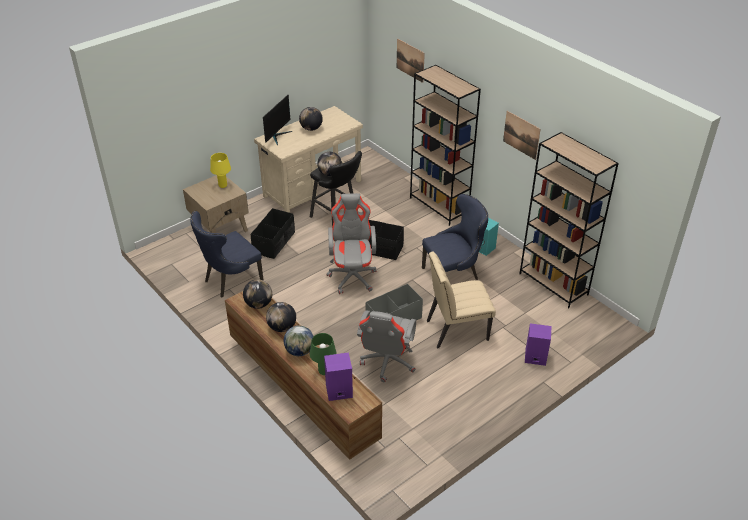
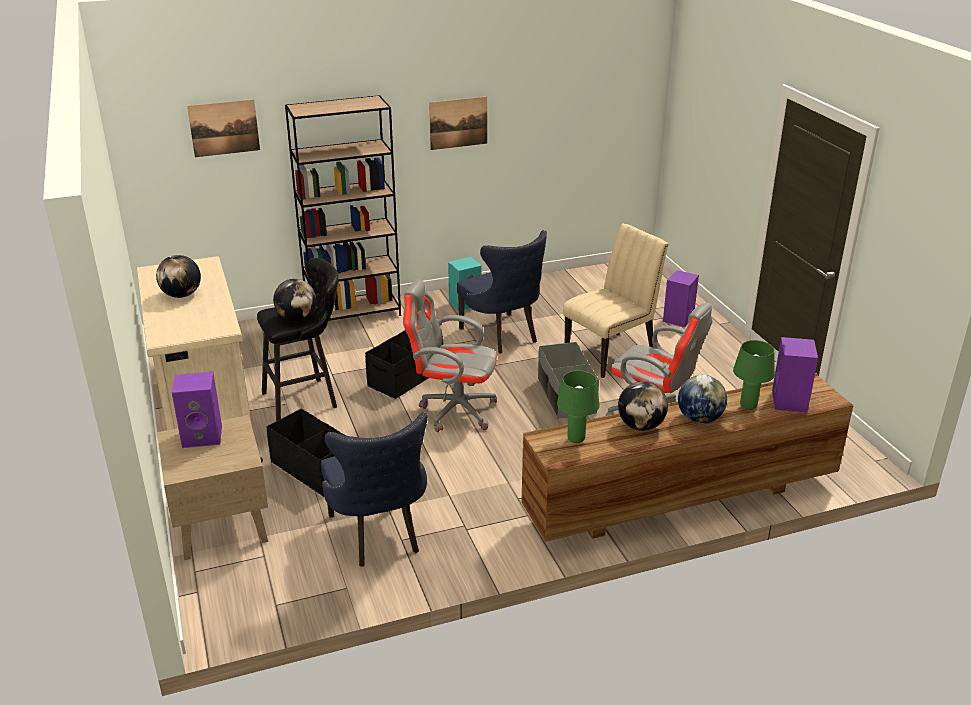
camera: 70 degrees left, 10 degrees down
yellow table lamp [210,153,231,188] -> purple speaker [172,372,222,448]
globe [243,279,272,309] -> green table lamp [557,370,600,443]
monitor [263,95,292,145] -> none
blue chair [422,194,488,280] -> blue chair turned 150 degrees clockwise [457,230,547,354]
beige chair [427,252,496,349] -> beige chair turned 135 degrees counterclockwise [563,224,669,378]
beige bookcase [520,132,619,308] -> none

